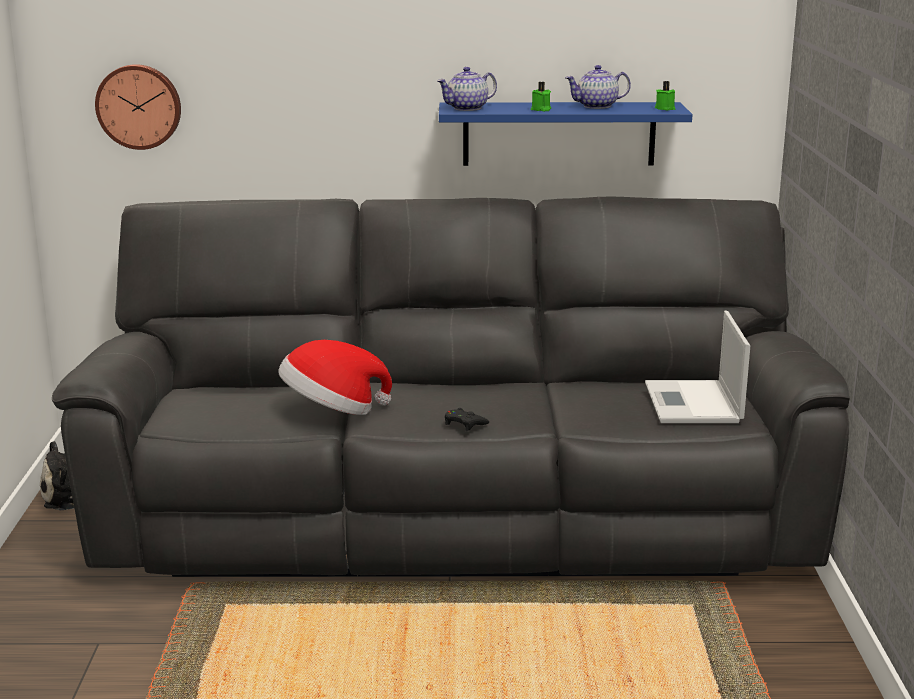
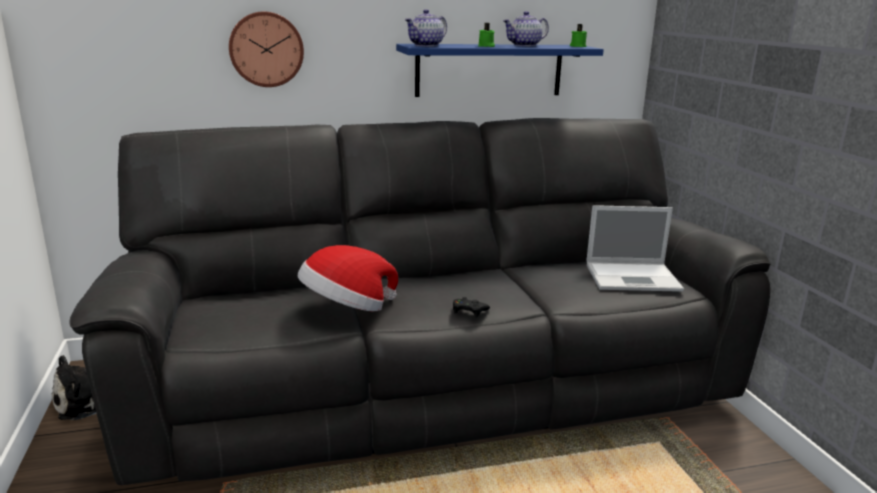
camera: 15 degrees left, 0 degrees up
wall clock [95,64,181,150] -> wall clock moved to [229,11,304,87]
laptop [645,310,750,423] -> laptop turned 75 degrees counterclockwise [586,205,684,292]

